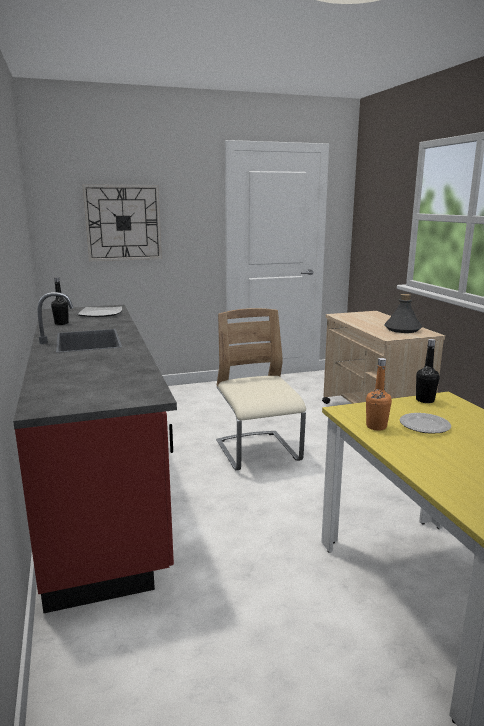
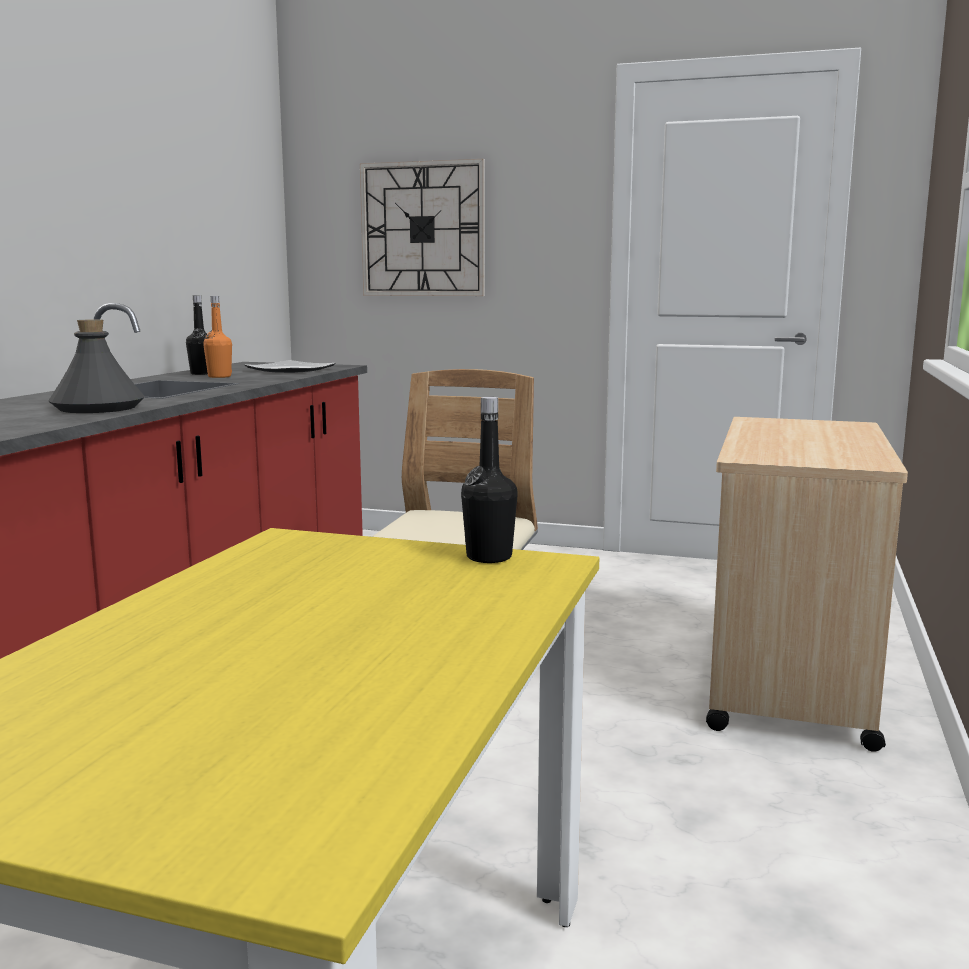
camera: 35 degrees right, 5 degrees down
orange bottle [366,358,392,431] -> orange bottle moved to [203,296,232,378]
grey bottle [384,294,422,333] -> grey bottle moved to [48,319,144,413]
plate [400,413,451,434] -> none

